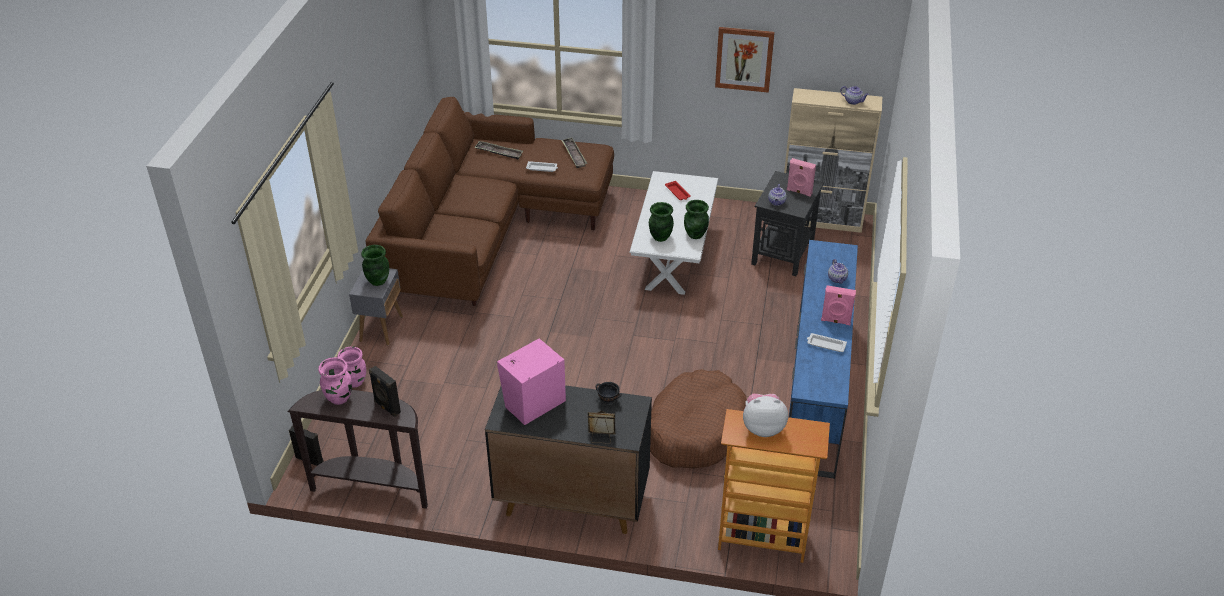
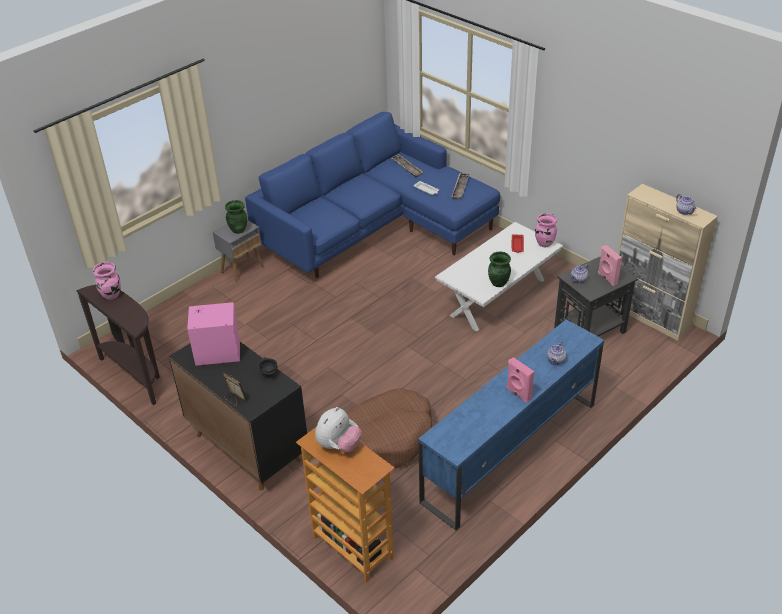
camera: 35 degrees right, 0 degrees up
pink vase [337,346,366,387] -> pink vase moved to [535,213,557,247]
brown sofa [366,97,614,306] -> blue sofa [245,112,500,278]
black speaker [369,366,401,417] -> none
green vase [649,202,674,242] -> none
picture [715,27,775,93] -> none
plush toy [743,394,788,437] -> plush toy turned 90 degrees clockwise [315,407,362,452]
white tray [807,333,847,352] -> none

